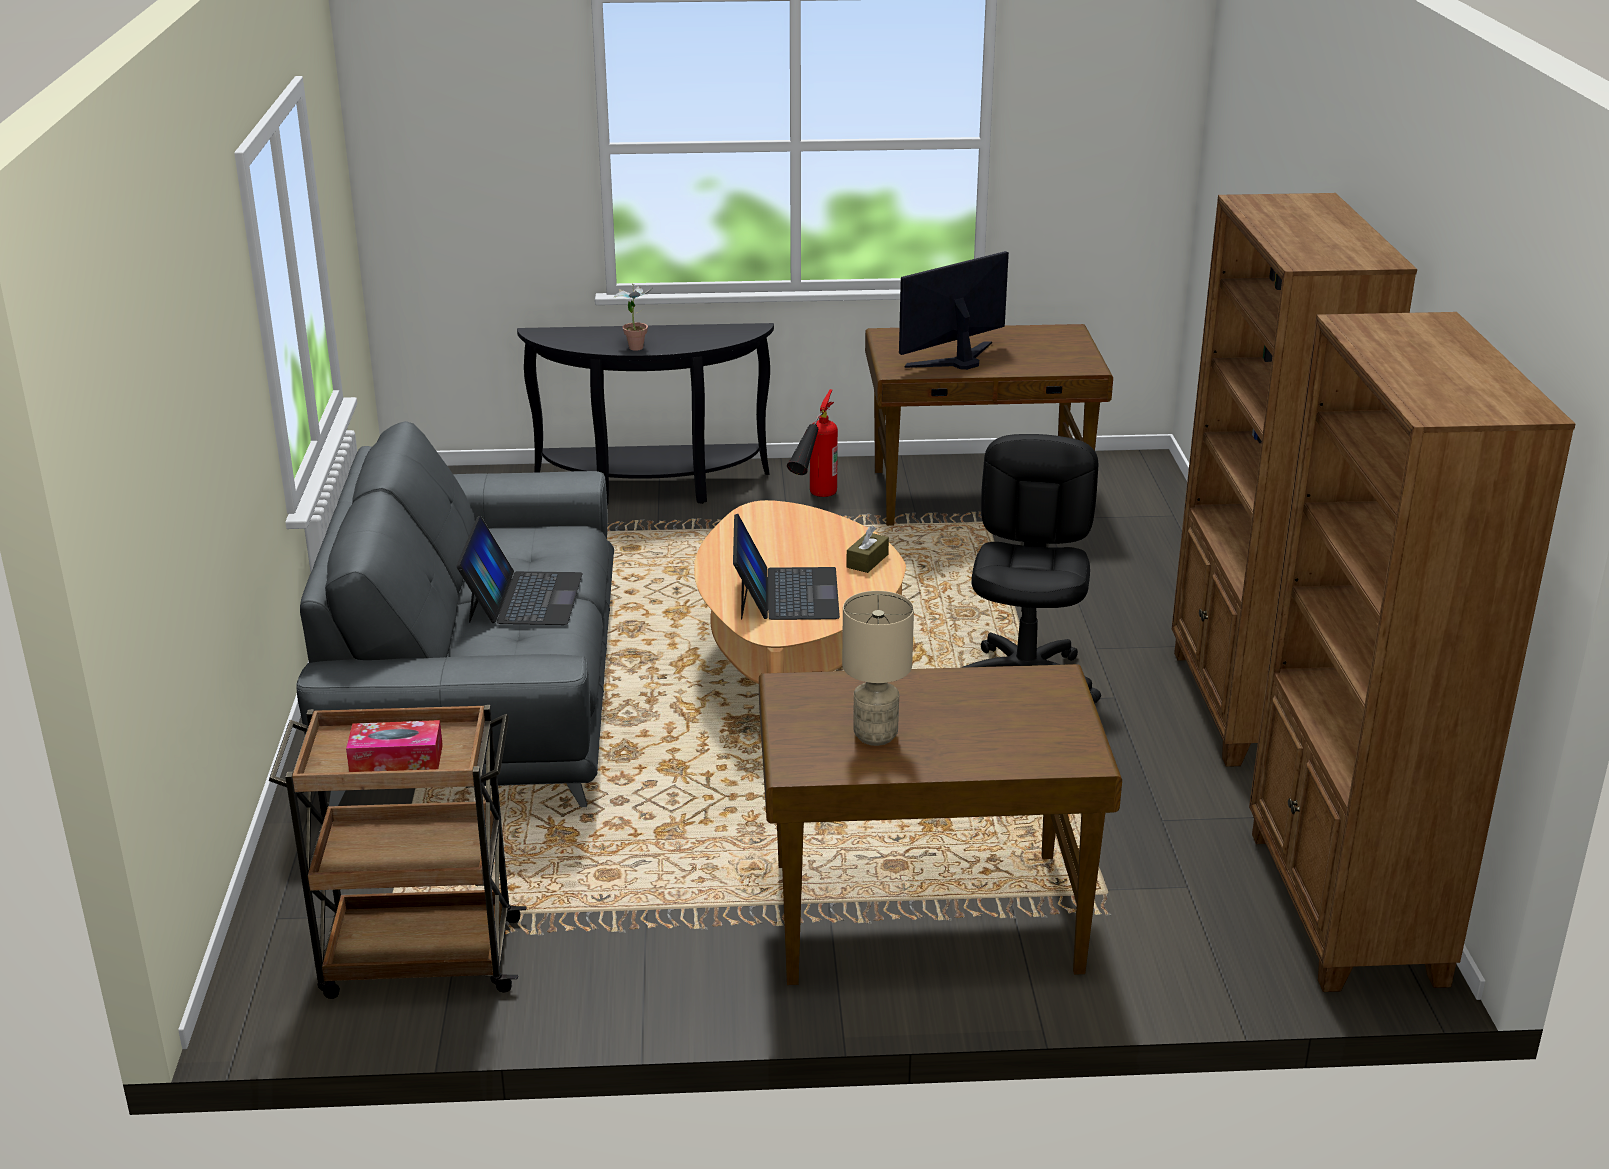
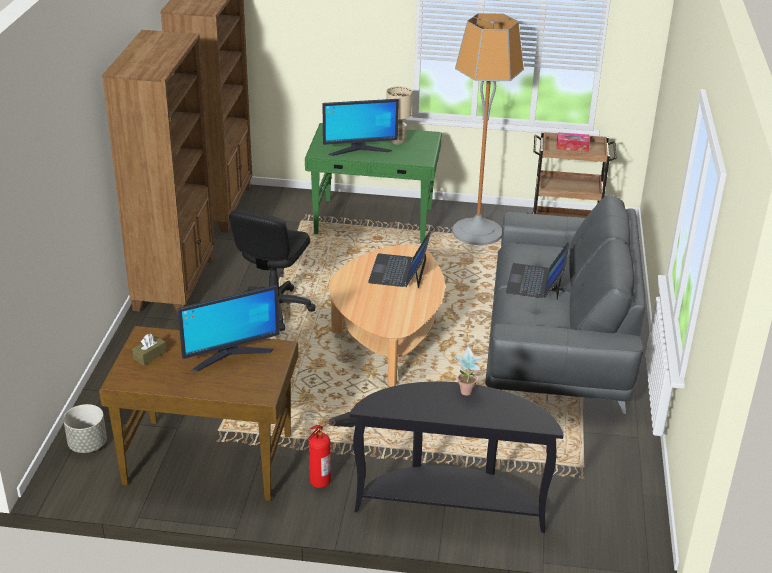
camera: 170 degrees left, 5 degrees up
brown desk [759,664,1122,985] -> green desk [305,123,442,243]
brown tissue box [846,526,889,573] -> brown tissue box moved to [132,334,167,365]
none -> grey planter [63,404,107,453]
none -> monitor [323,99,399,156]
none -> floor lamp [452,13,524,245]

